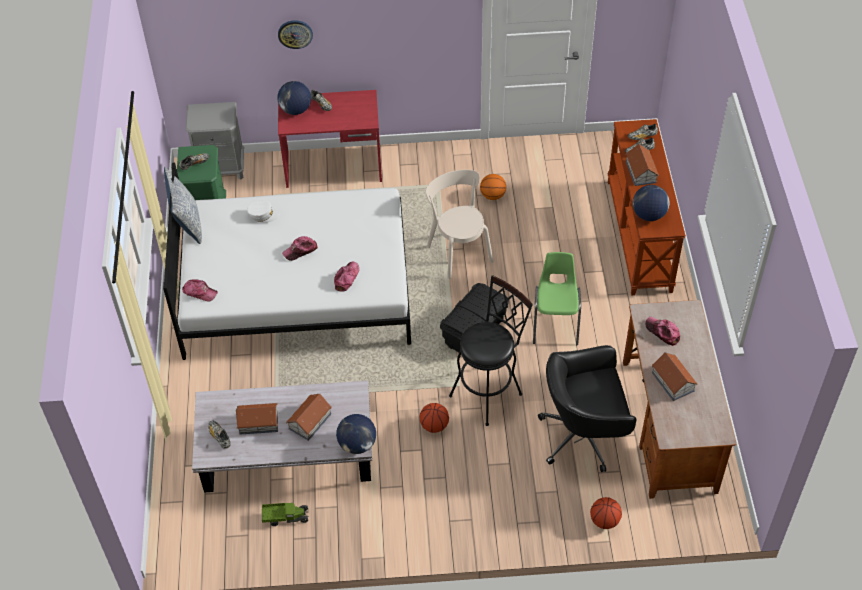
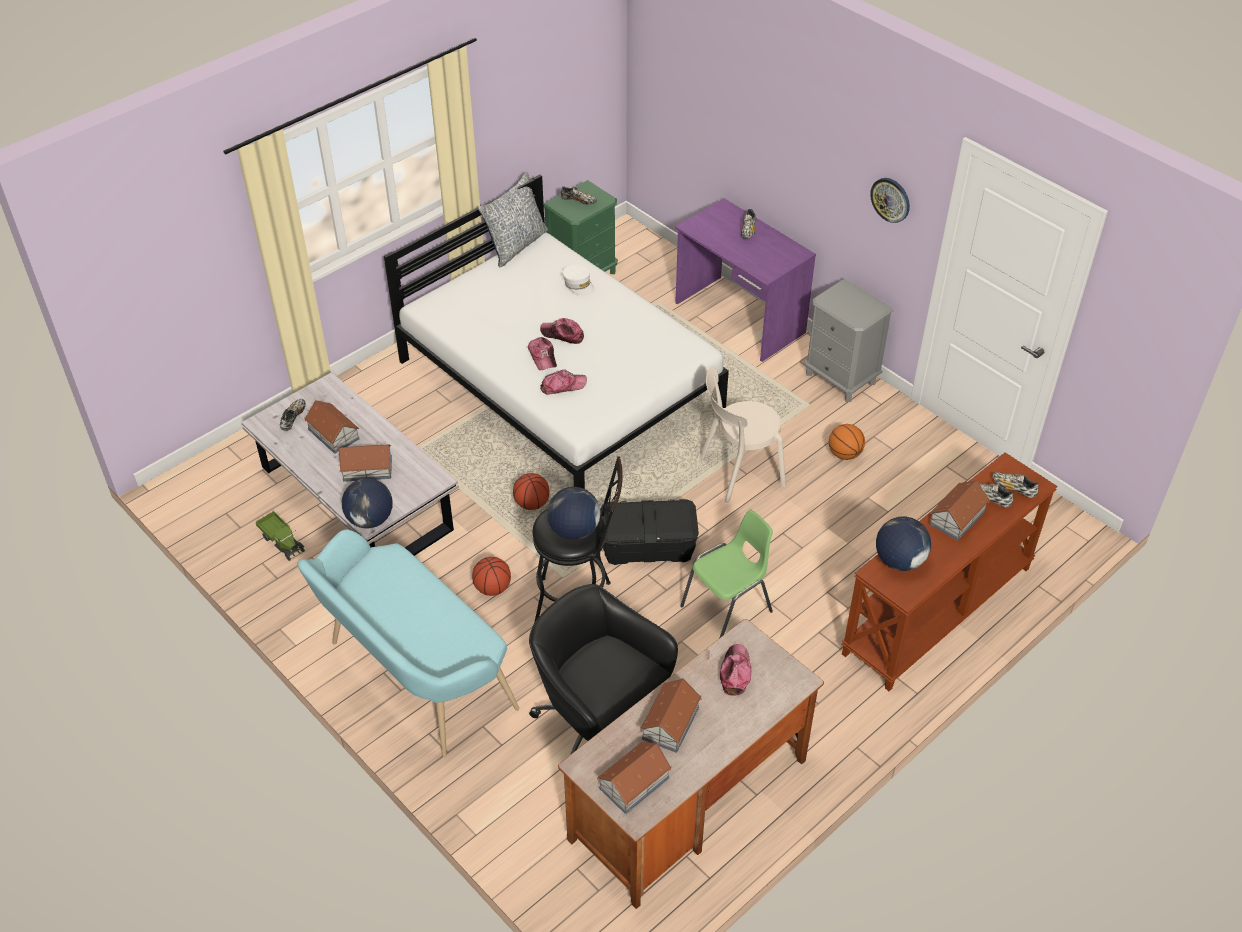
camera: 50 degrees right, 5 degrees down
cap [182,279,218,302] -> cap moved to [528,337,557,370]
grey nightstand [186,102,244,180] -> grey nightstand moved to [805,279,893,402]
wall clock [278,20,313,49] -> wall clock moved to [870,178,910,223]
globe [278,81,311,115] -> globe moved to [547,487,600,540]
red desk [278,90,382,188] -> purple desk [675,198,816,362]
beige chair [426,170,493,279] -> beige chair turned 135 degrees counterclockwise [700,366,786,503]
basketball [590,497,622,529] -> basketball moved to [513,473,550,510]
none -> turquoise bench [297,529,519,757]
none -> toy house [597,741,672,814]

